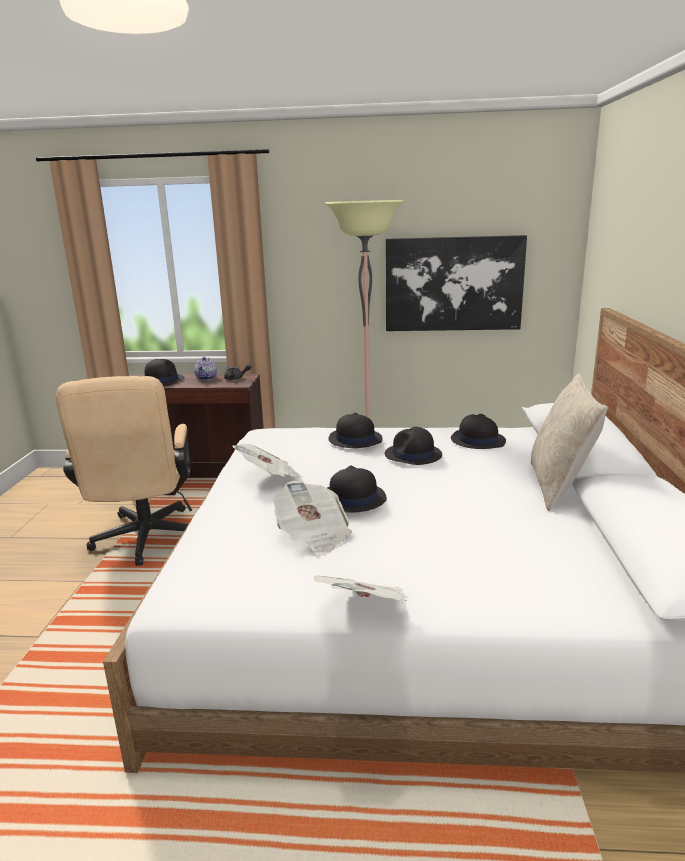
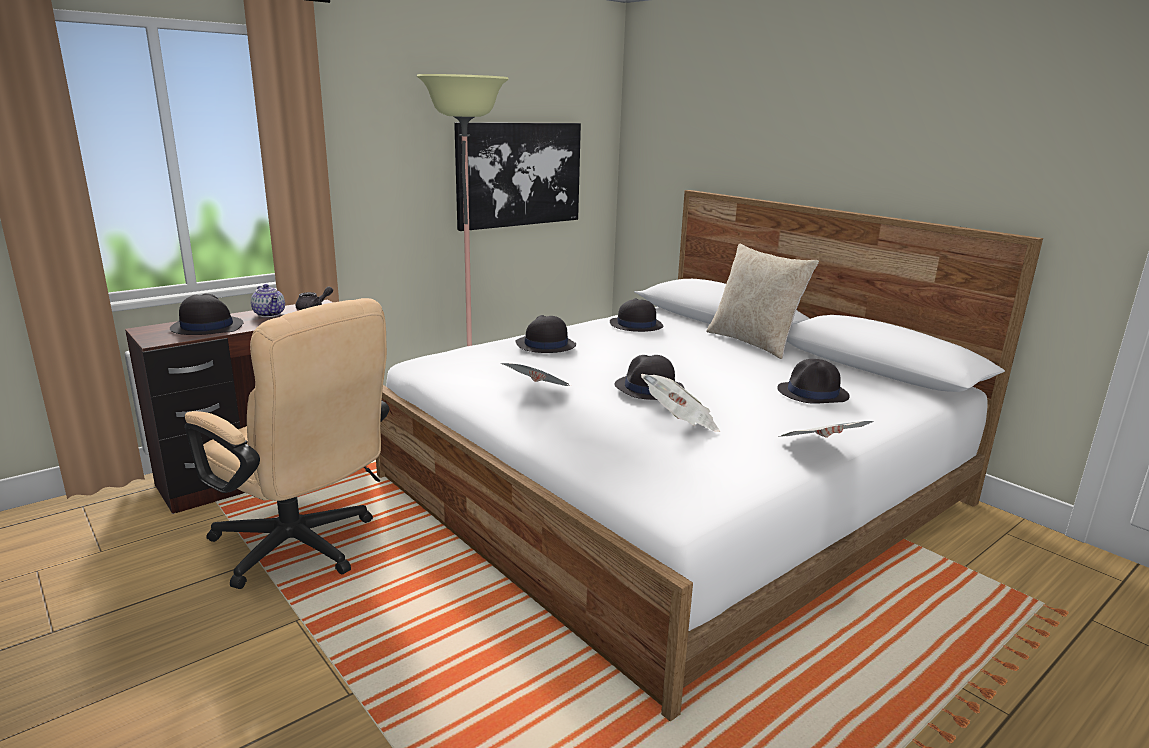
camera: 45 degrees left, 0 degrees up
black hat [385,427,442,465] -> black hat moved to [777,359,850,404]

